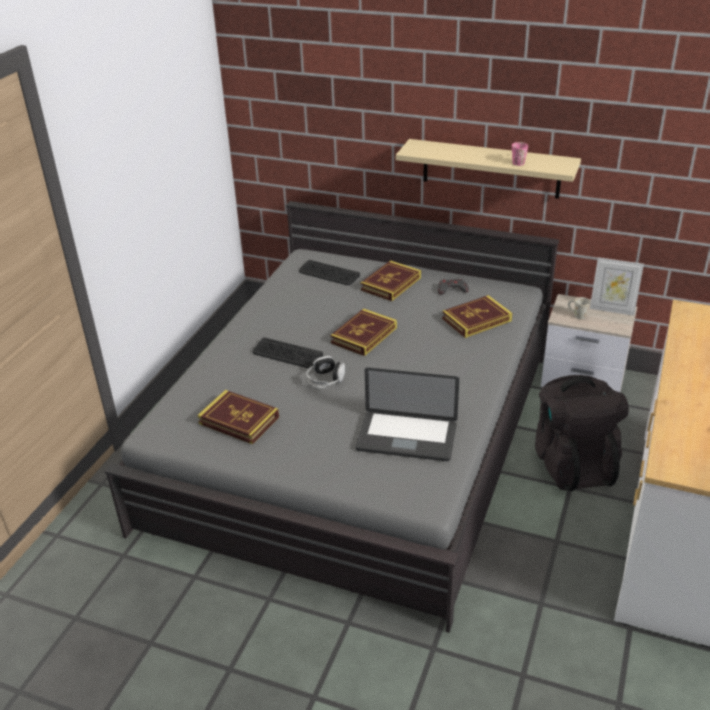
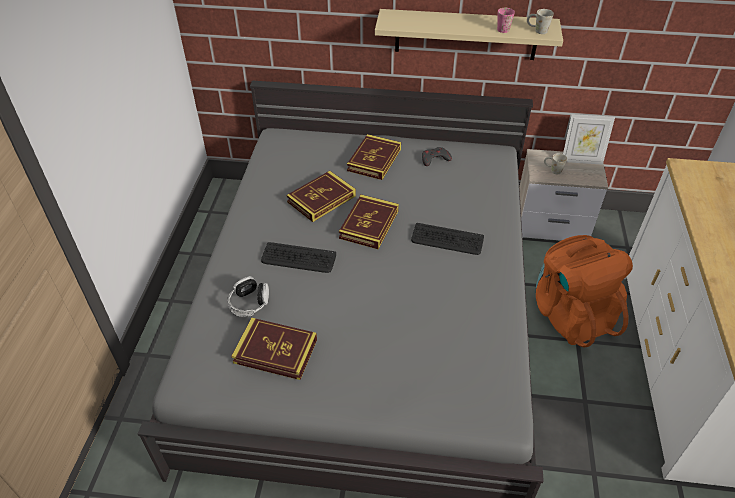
camera: 15 degrees left, 10 degrees up
keyboard [299,260,360,285] -> keyboard moved to [411,223,484,255]
headphones [305,356,345,389] -> headphones moved to [227,276,269,317]
laptop [356,368,459,461] -> none
book [442,295,512,338] -> book moved to [287,171,356,222]
black backpack [535,375,629,491] -> orange backpack [536,235,633,347]
none -> white mug [527,9,554,34]

